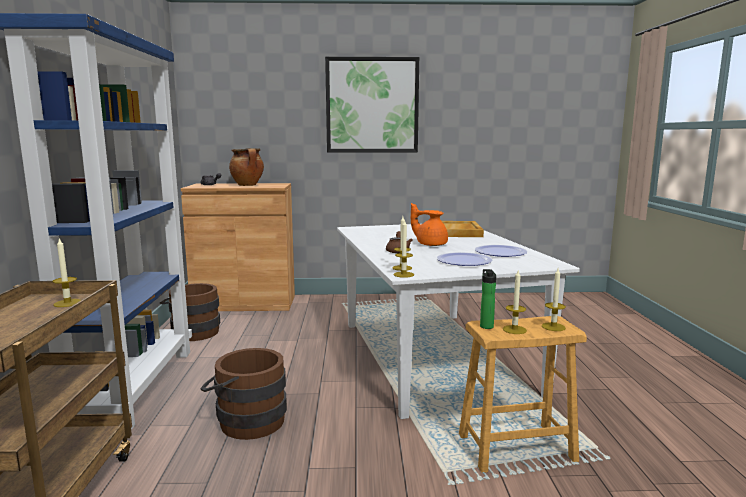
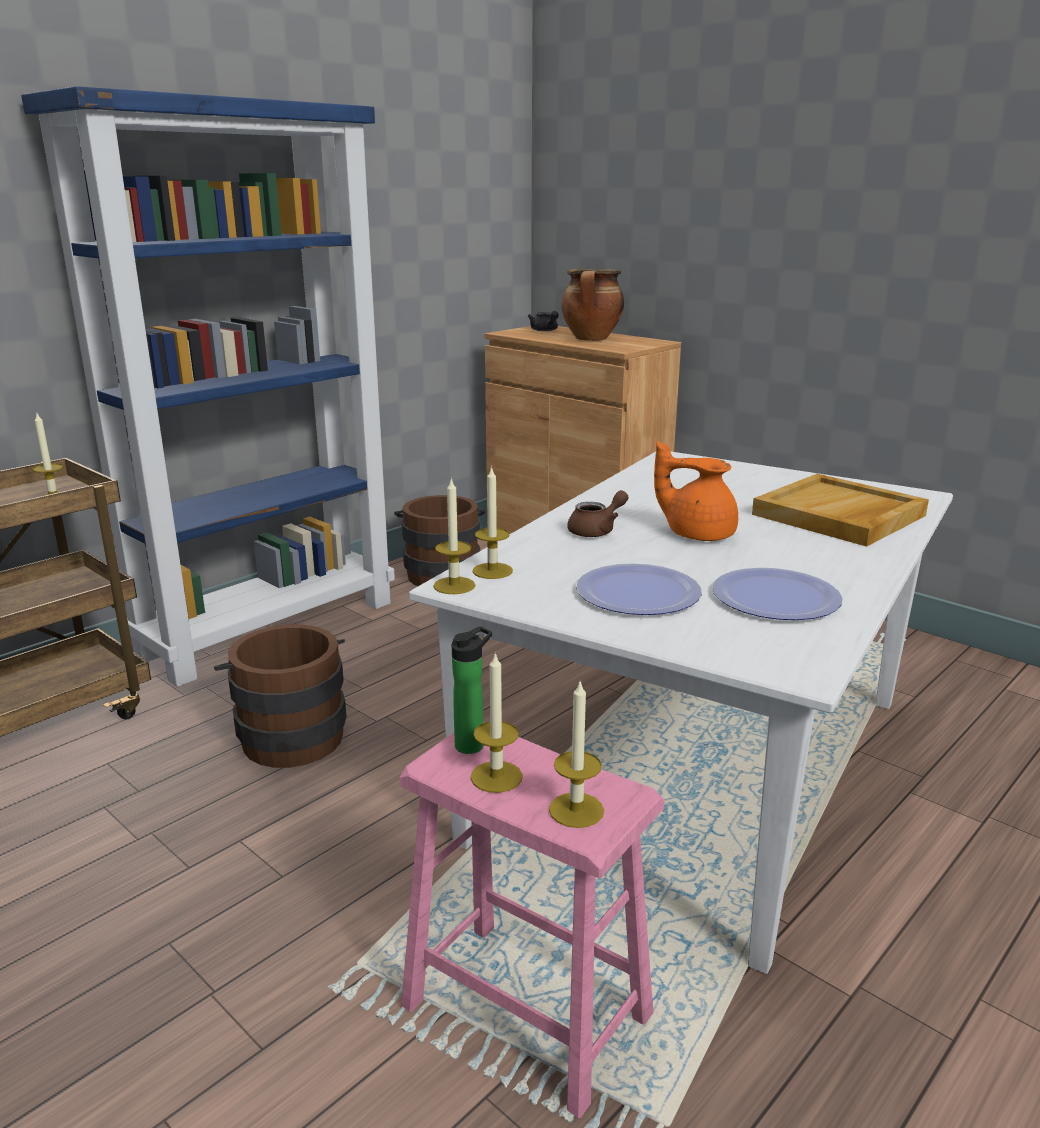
camera: 45 degrees right, 10 degrees up
picture [325,57,419,153] -> none
orange teapot [411,203,448,246] -> orange teapot turned 45 degrees counterclockwise [654,441,738,541]
brown stool [459,316,587,473] -> pink stool [400,722,664,1118]

